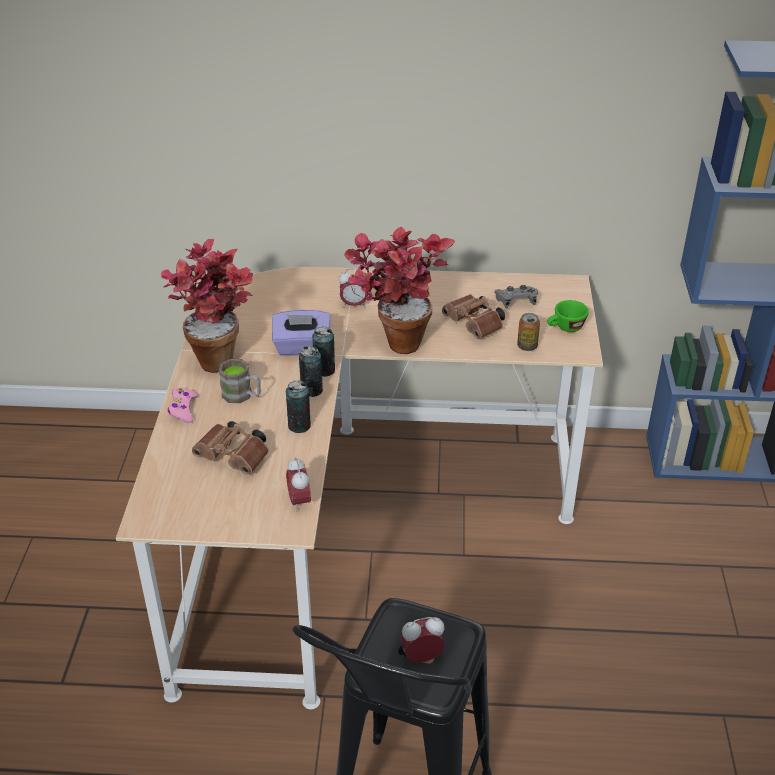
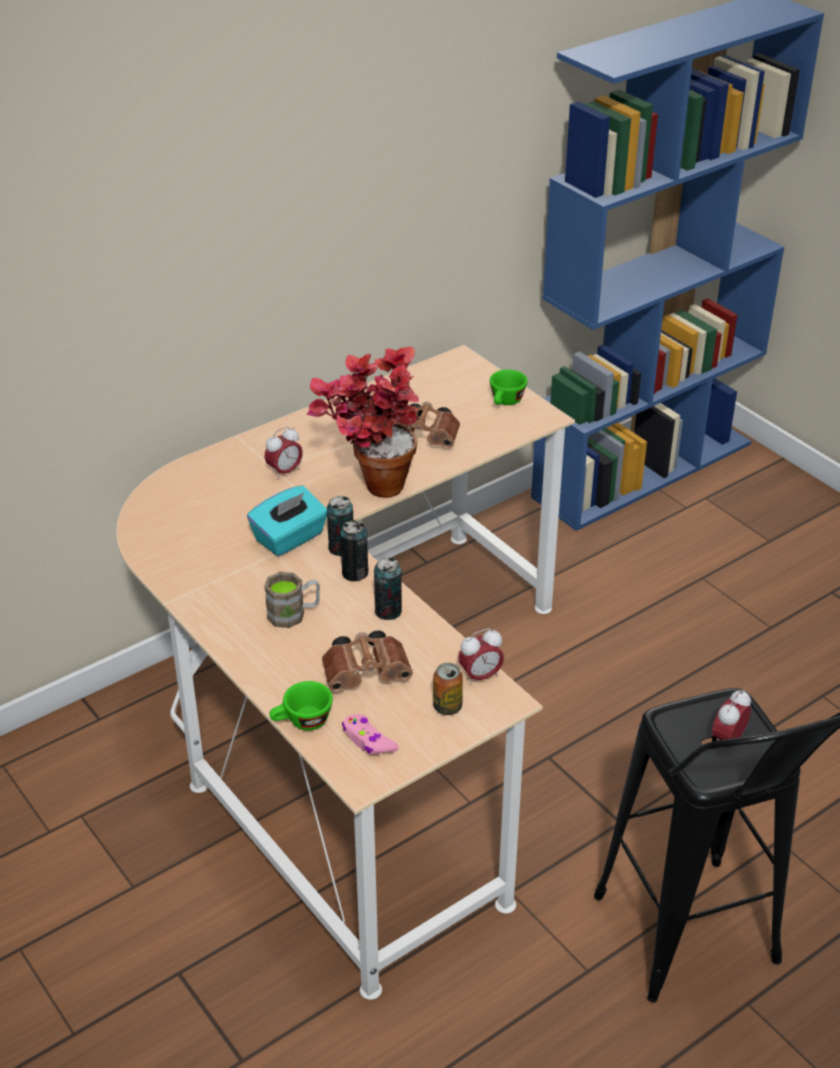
camera: 40 degrees left, 0 degrees up
potted plant [161,239,253,373] -> none
pink game controller [168,388,198,423] -> pink game controller moved to [342,714,399,755]
purple tissue box [272,310,330,356] -> turquoise tissue box [247,486,327,556]
alarm clock [286,457,311,512] -> alarm clock turned 60 degrees counterclockwise [458,628,504,686]
grey game controller [494,285,538,308] -> none
can [517,313,540,351] -> can moved to [433,663,463,715]
none -> green cup [269,681,333,731]

